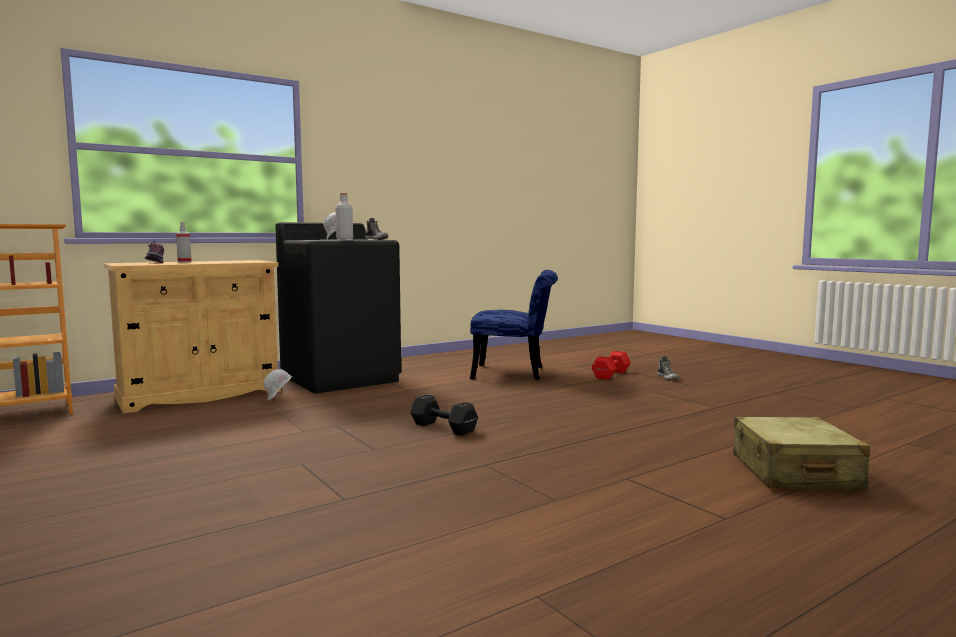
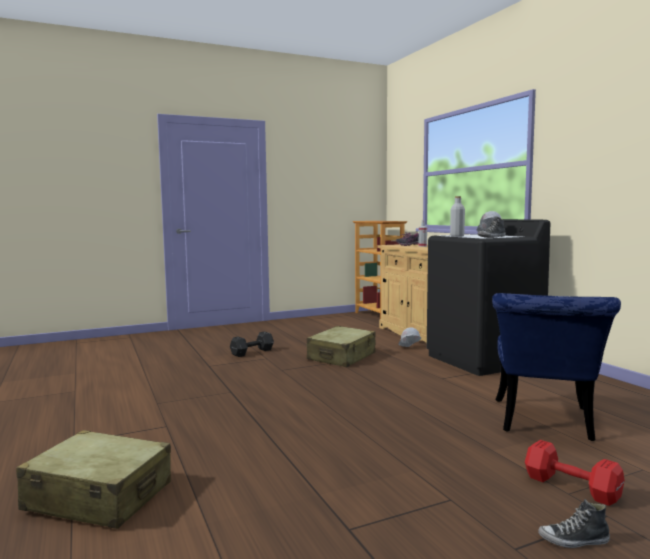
camera: 100 degrees right, 0 degrees up
black dumbbell [410,394,478,436] -> black dumbbell moved to [230,332,274,357]
none -> beige suitcase [307,326,376,367]

